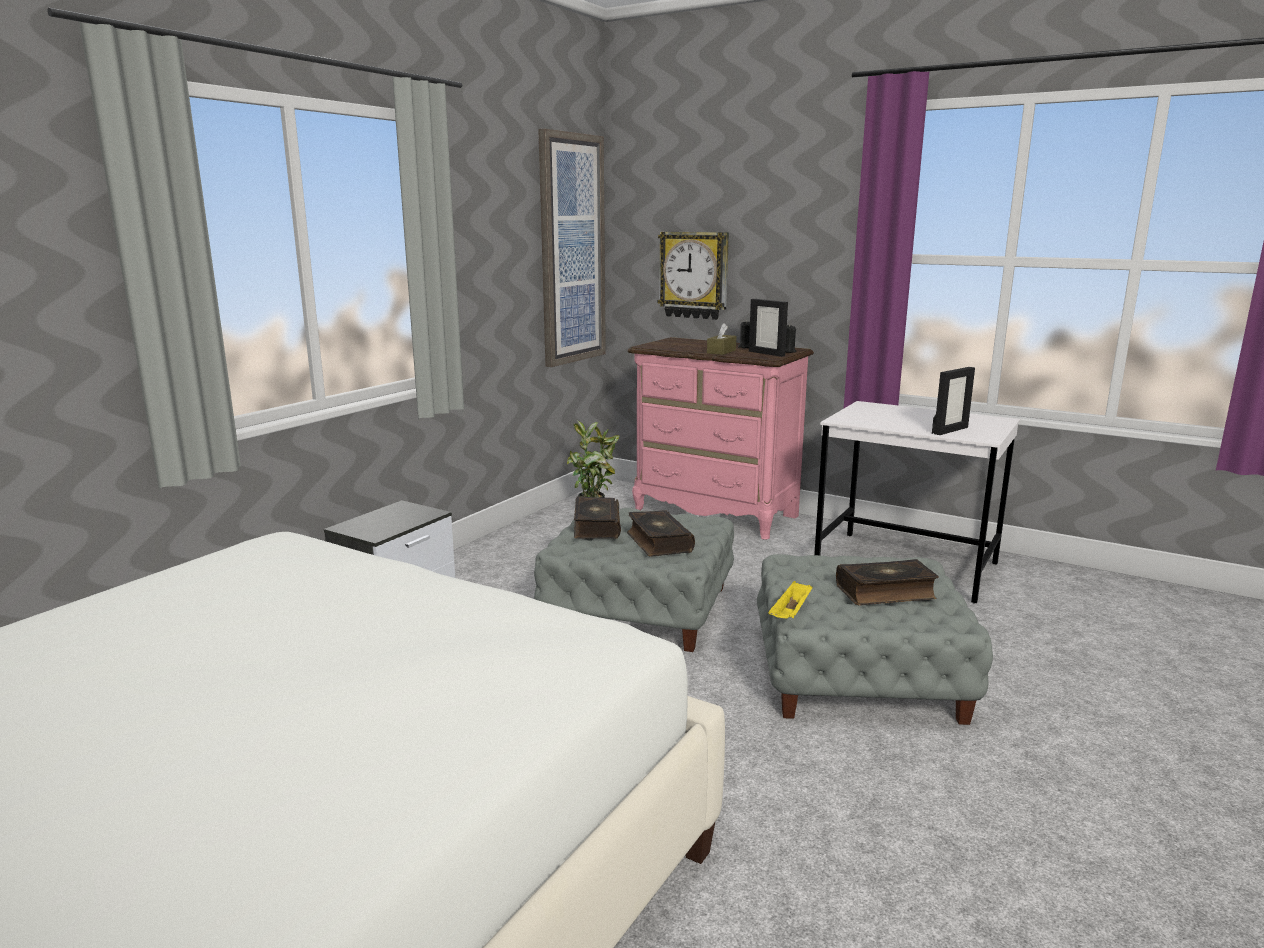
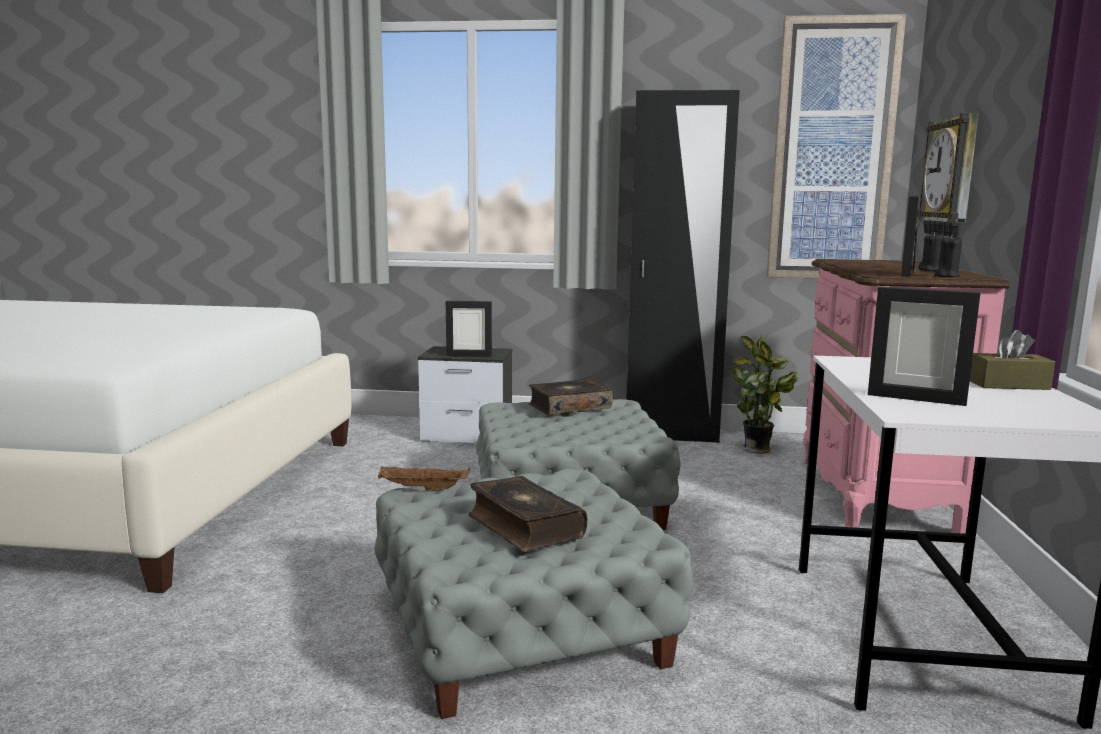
camera: 65 degrees right, 5 degrees down
book [627,510,695,557] -> none
brown tissue box [707,323,736,355] -> brown tissue box moved to [970,330,1055,390]
yellow tray [768,581,813,618] -> brown tray [378,467,470,491]
none -> picture frame [446,301,492,357]
none -> black wardrobe [626,90,740,443]

